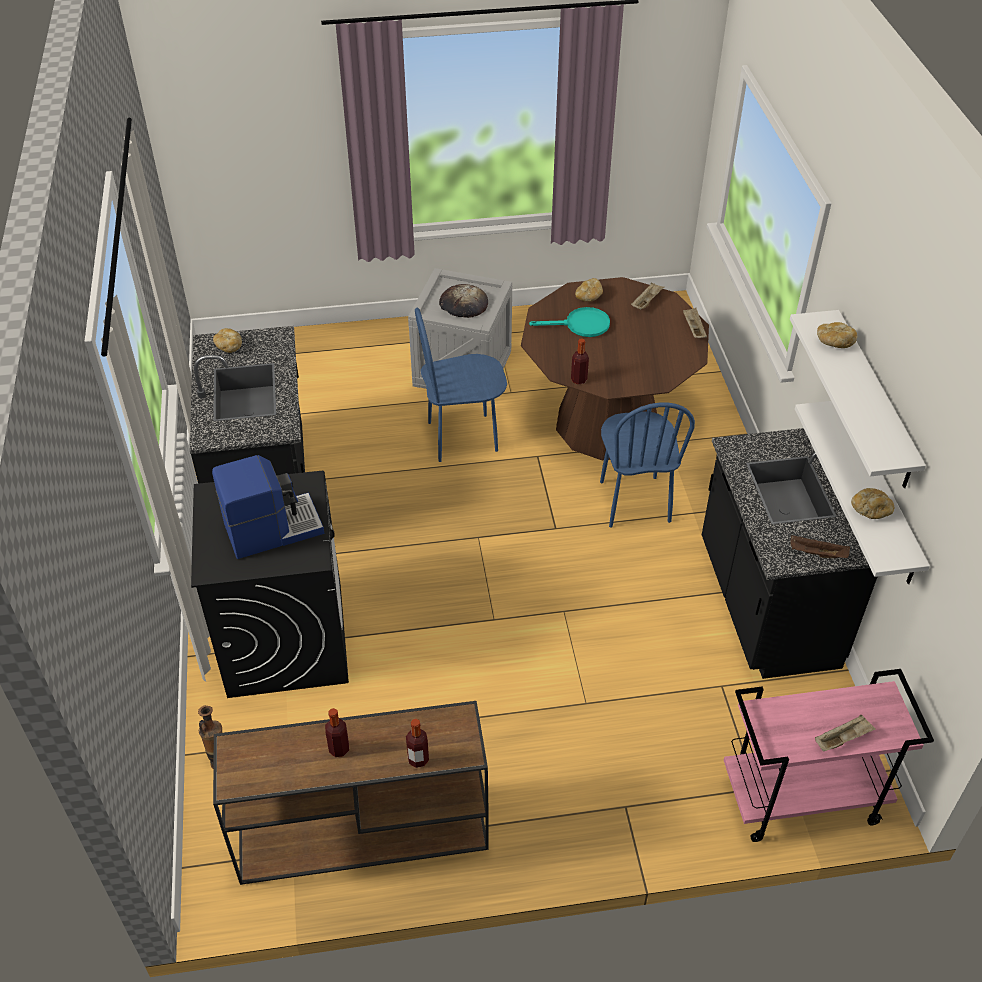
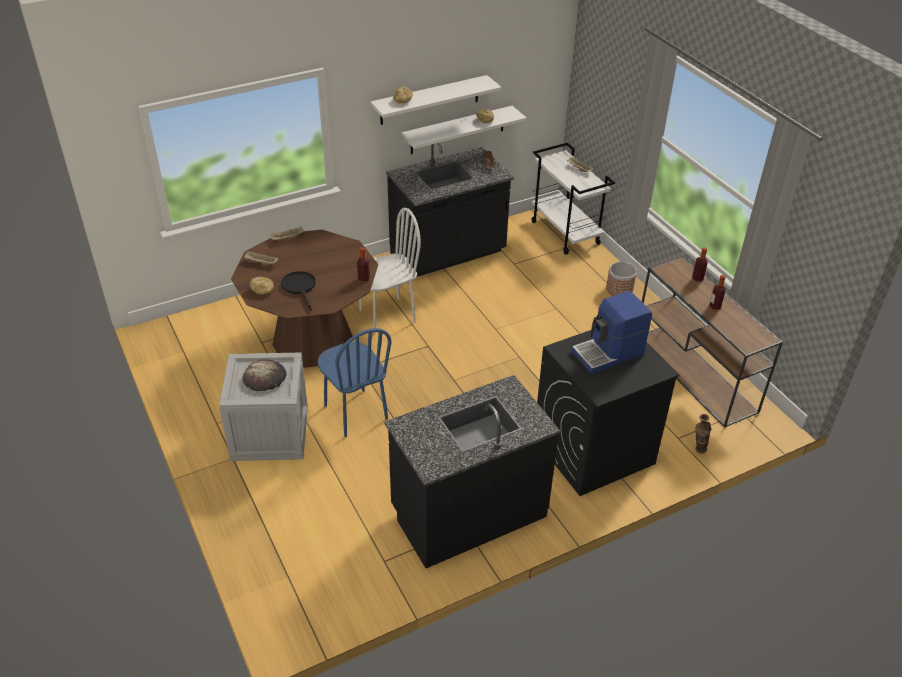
camera: 110 degrees left, 5 degrees down
coffee machine [212,455,324,559] -> coffee machine turned 75 degrees counterclockwise [571,291,652,374]
bread [213,328,242,353] -> none
turquoise frying pan [529,307,610,337] -> black frying pan [282,271,316,311]
blue chair [600,402,695,528] -> white chair [359,208,421,334]
pink cart [724,669,934,842] -> white cart [531,143,615,255]
none -> planter [606,262,637,296]

